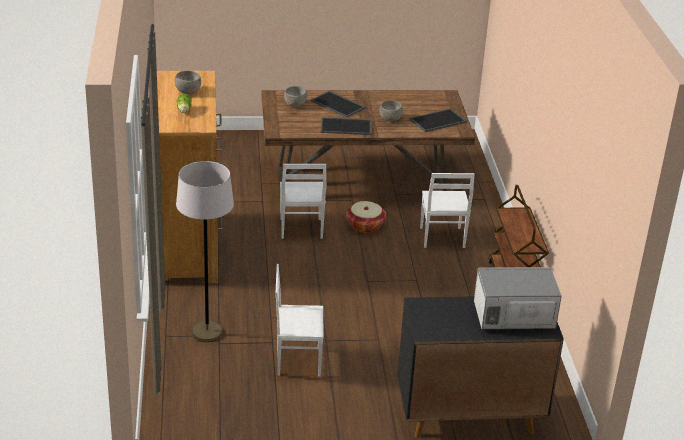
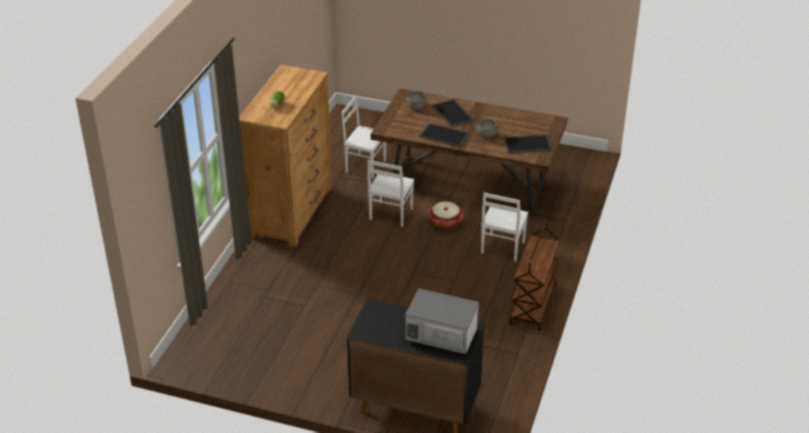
camera: 25 degrees right, 5 degrees up
grey bowl [175,71,201,94] -> none
grey floor lamp [176,161,234,342] -> none
white chair [276,264,324,376] -> white chair moved to [342,95,386,179]

